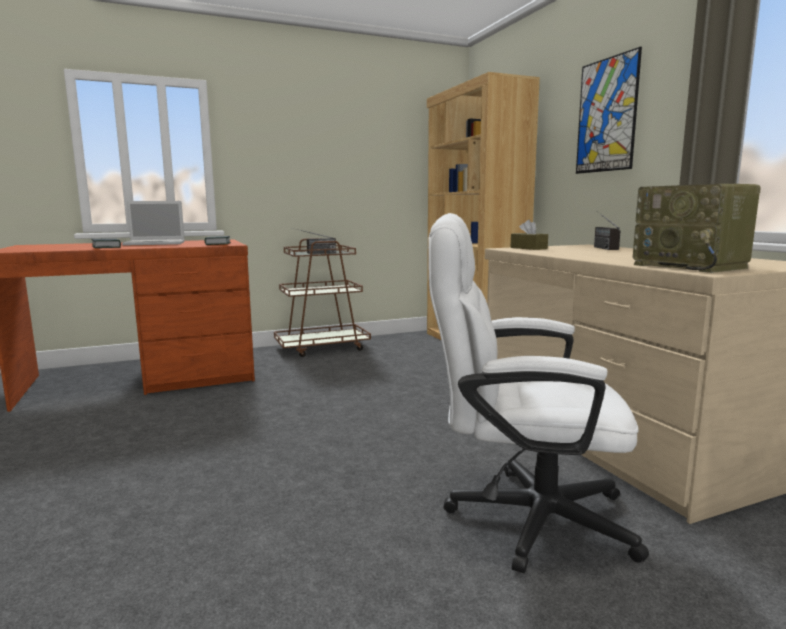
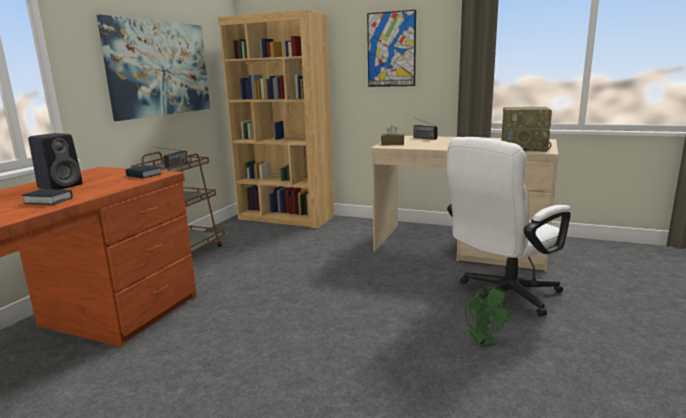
camera: 45 degrees left, 5 degrees up
laptop [122,201,185,246] -> black speaker [28,133,83,190]
none -> picture [97,15,210,121]
none -> green fan [465,286,512,347]

